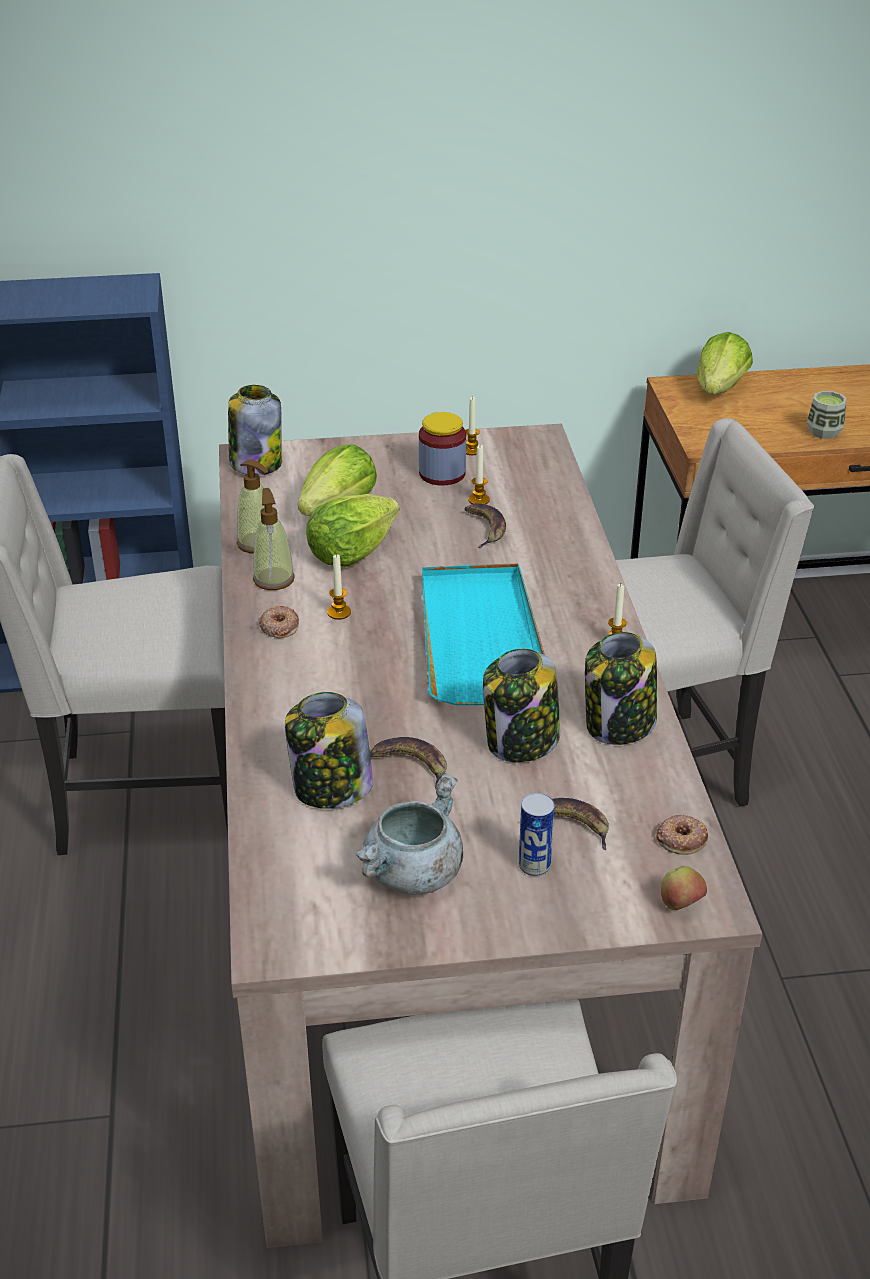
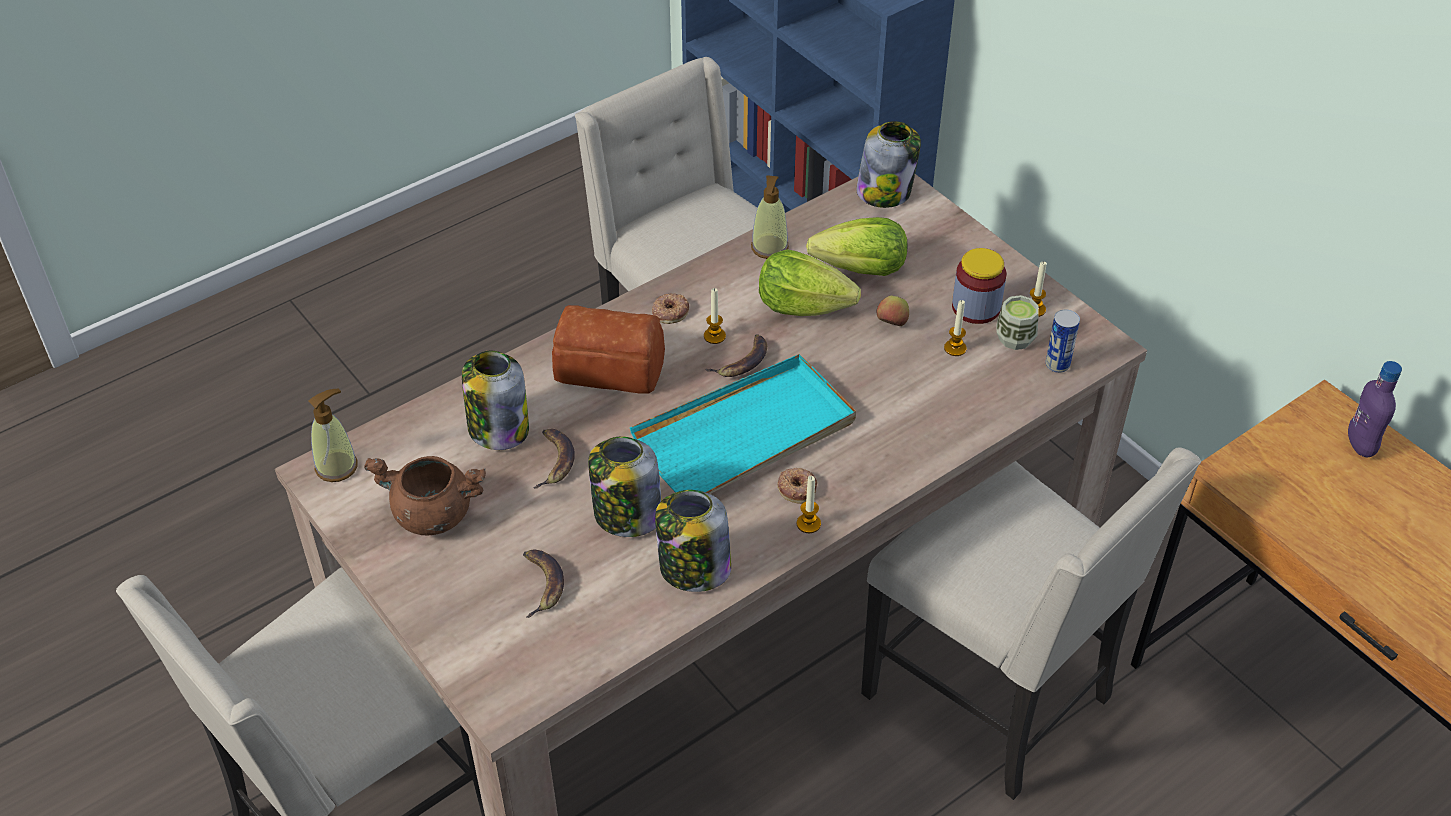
camera: 60 degrees right, 10 degrees up
soap dispenser [253,488,295,590] -> soap dispenser moved to [308,389,358,482]
grey cooking pot [354,773,463,895] -> brown cooking pot [364,456,486,535]
banana [464,503,506,548] -> banana moved to [706,334,767,377]
can [519,793,555,876] -> can moved to [1045,310,1080,373]
donut [656,815,708,855] -> donut moved to [777,468,818,504]
apple [661,866,707,910] -> apple moved to [876,296,909,326]
lettuce [697,332,753,395] -> purple bottle [1348,361,1402,457]
cup [807,391,846,439] -> cup moved to [996,295,1039,350]
none -> bread [552,305,665,394]

